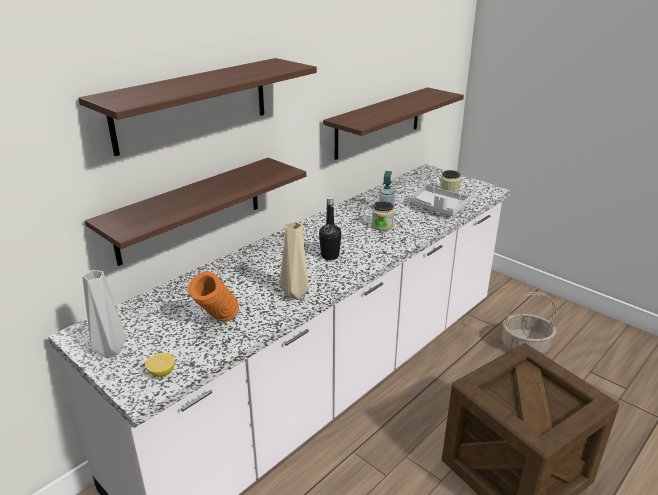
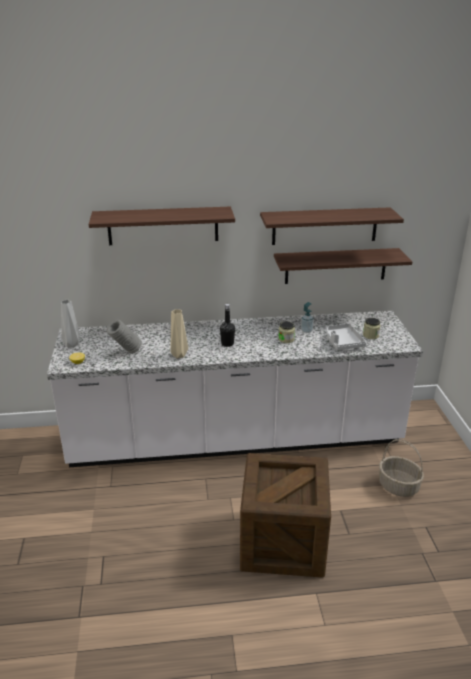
camera: 40 degrees right, 0 degrees up
shelf [85,158,306,266] -> shelf moved to [260,207,404,245]
orange vase [187,272,239,322] -> grey vase [107,320,142,354]

